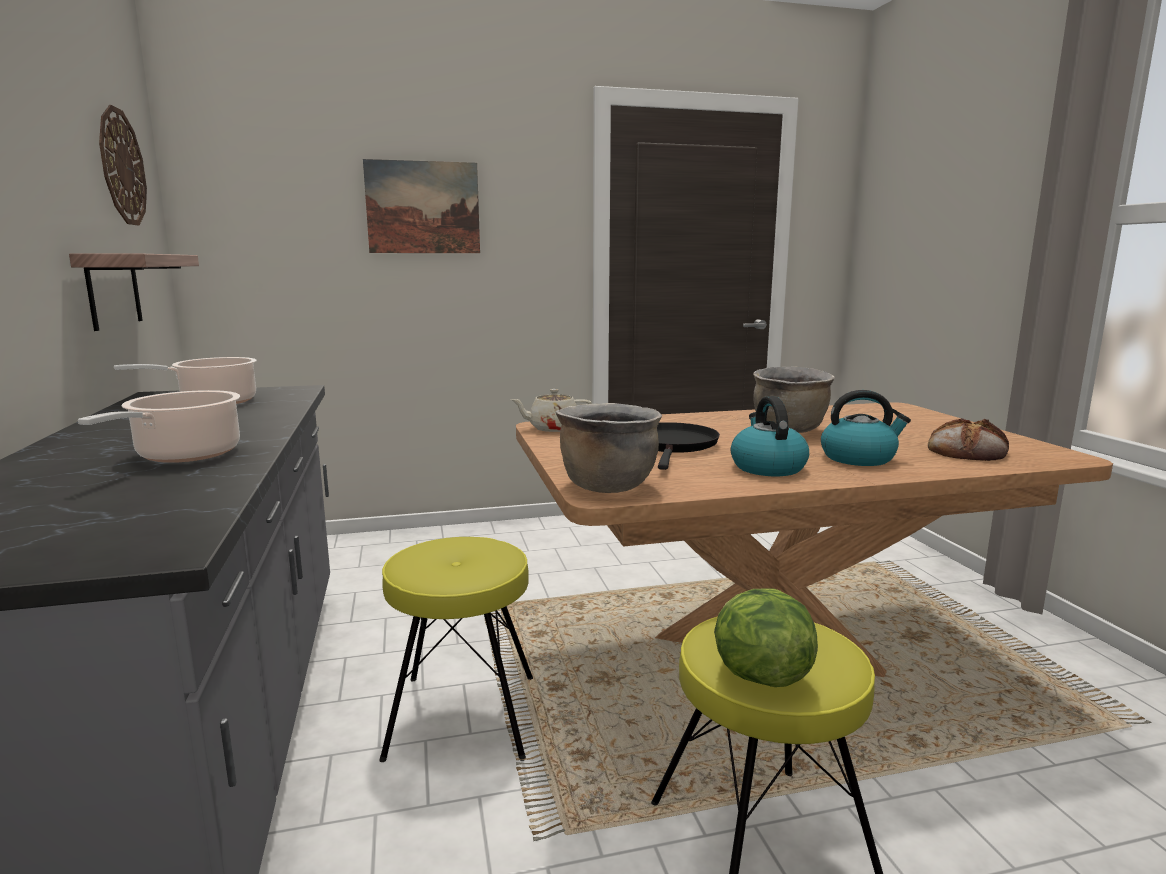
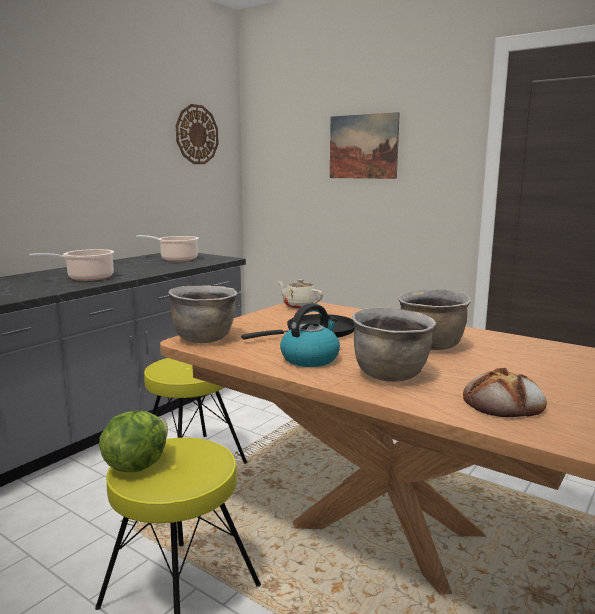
camera: 50 degrees right, 0 degrees up
shelf [69,253,199,331] -> none
kettle [821,390,911,466] -> brown cooking pot [352,307,436,382]

